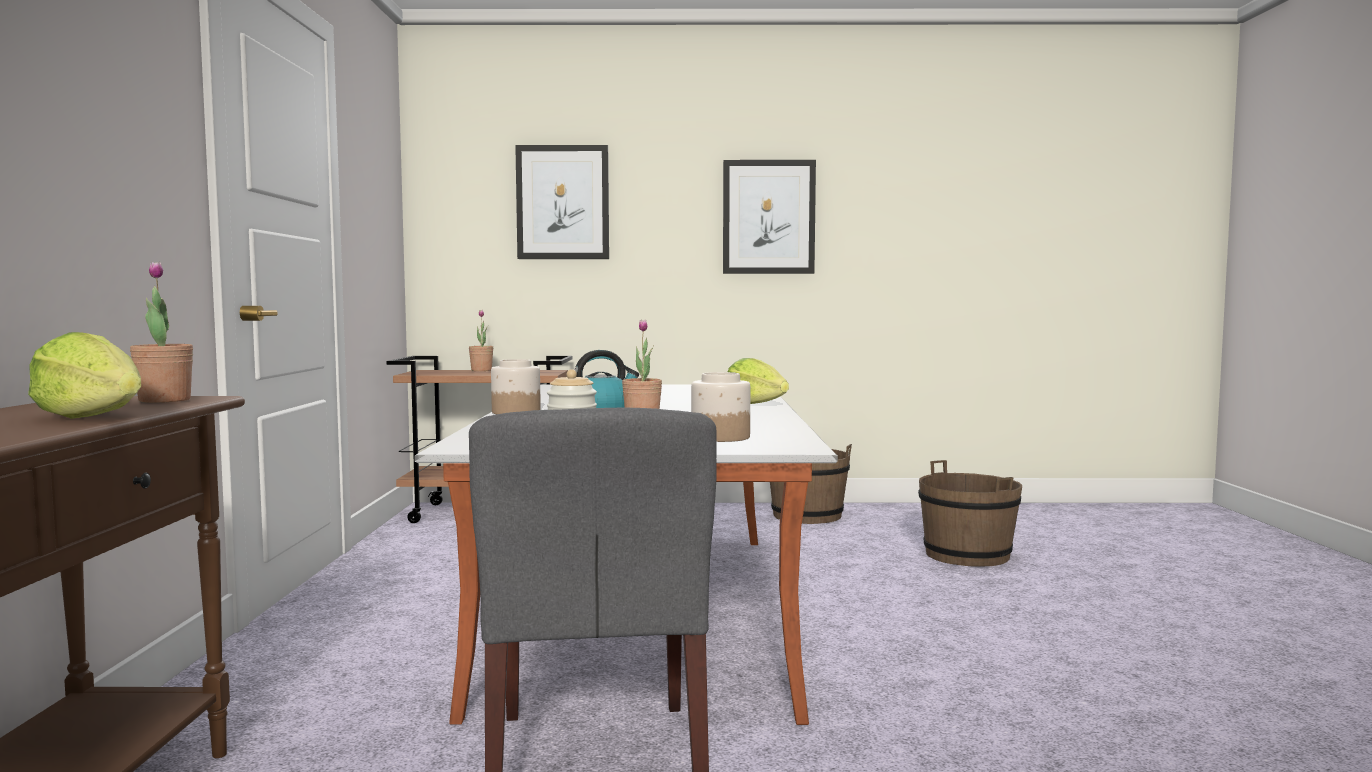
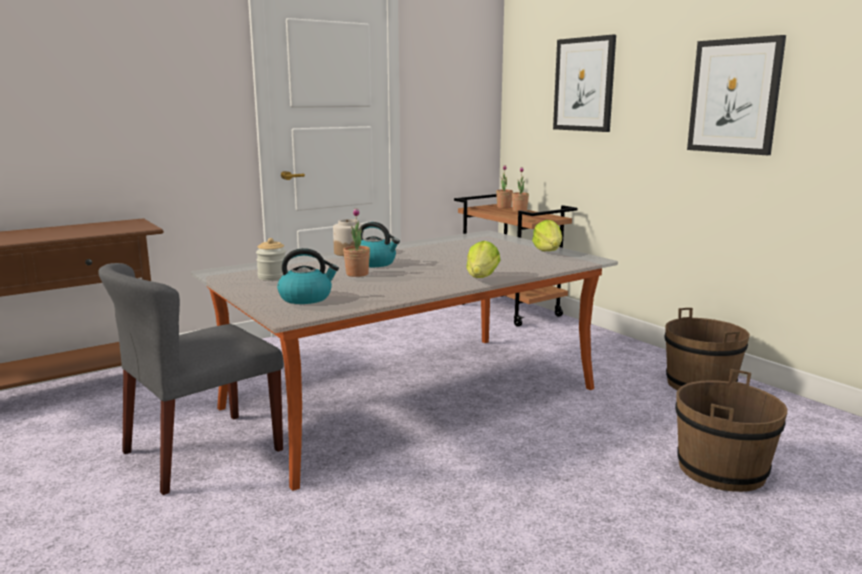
camera: 55 degrees right, 10 degrees up
lettuce [28,332,141,419] -> lettuce moved to [532,220,562,251]
potted plant [130,261,193,403] -> potted plant moved to [496,165,513,208]
jar [691,372,750,442] -> kettle [277,248,339,304]

